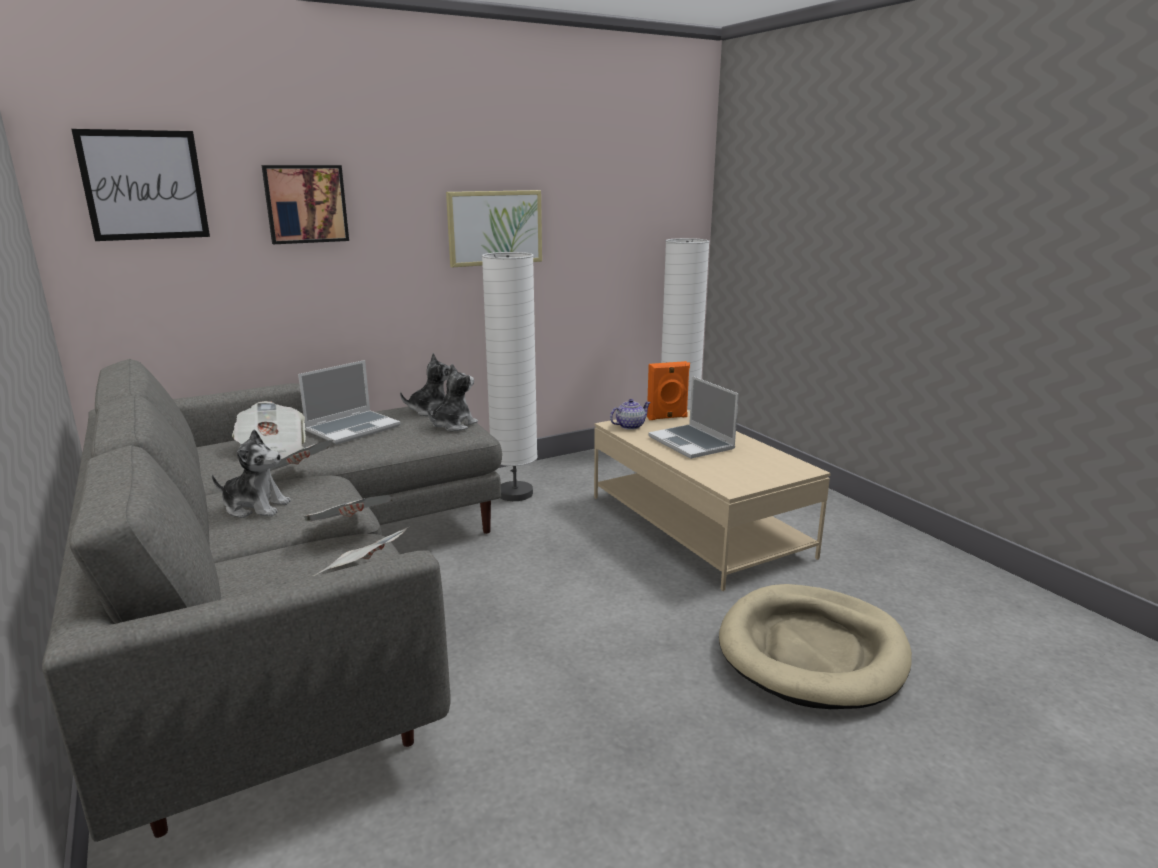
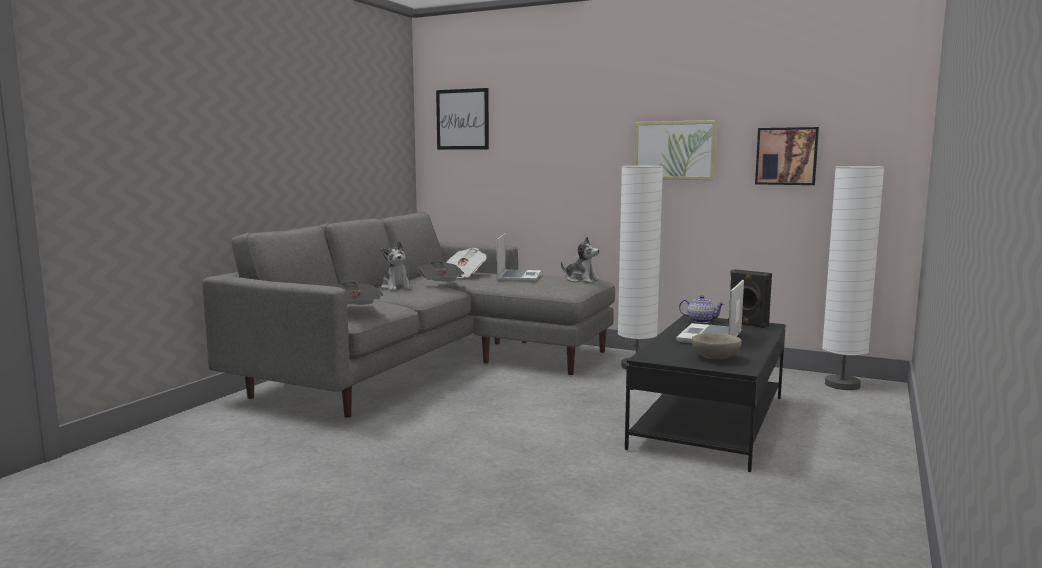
camera: 55 degrees right, 10 degrees down
picture [261,165,349,244] -> picture moved to [755,127,819,185]
laptop [298,360,401,444] -> laptop turned 90 degrees counterclockwise [497,234,541,282]
newspaper [304,495,393,521] -> none
plush toy [428,364,478,431] -> none
beige coffee table [594,409,831,591] -> black coffee table [625,315,786,472]
orange speaker [647,361,690,420] -> black speaker [728,269,772,328]
beige dog bed [719,584,912,709] -> none
none -> beige bowl [691,333,742,360]

